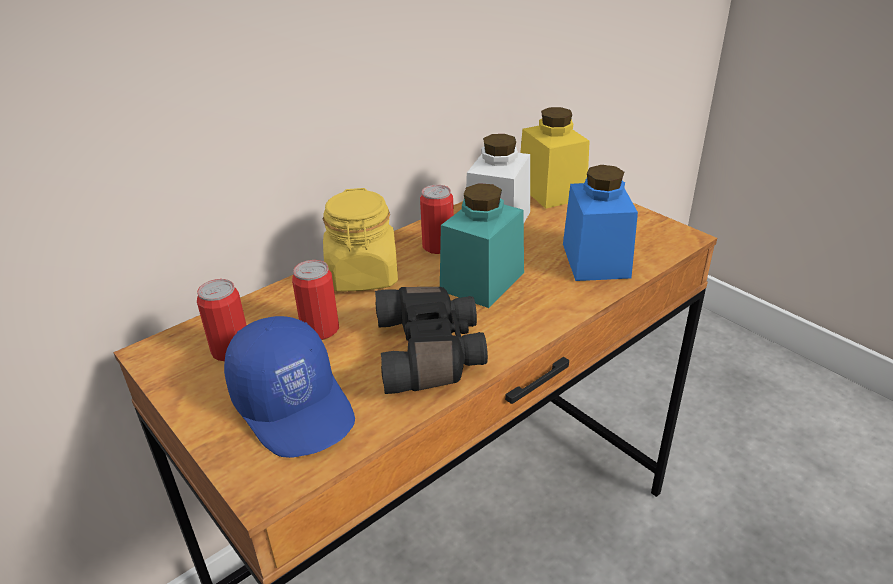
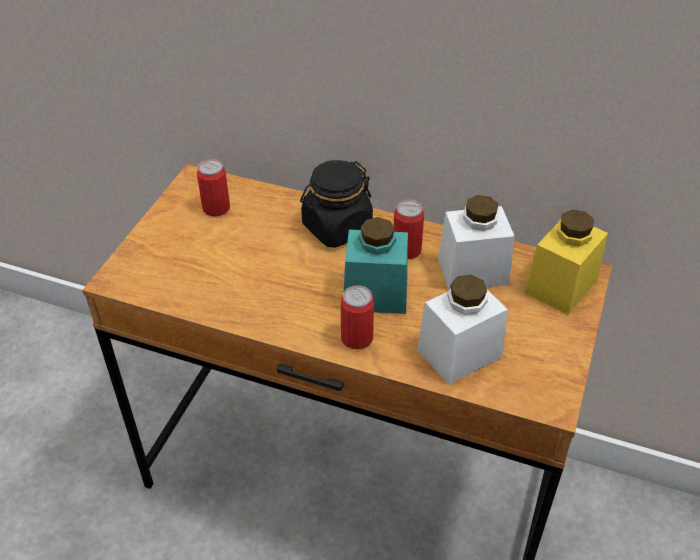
camera: 60 degrees right, 10 degrees up
blue cap [224,316,355,458] -> none
can [292,260,339,340] -> can moved to [341,285,374,349]
yellow jar [323,188,398,291] -> black jar [300,160,373,248]
black binoculars [375,287,488,394] -> none
blue jar [563,165,638,281] -> white jar [417,275,508,385]

